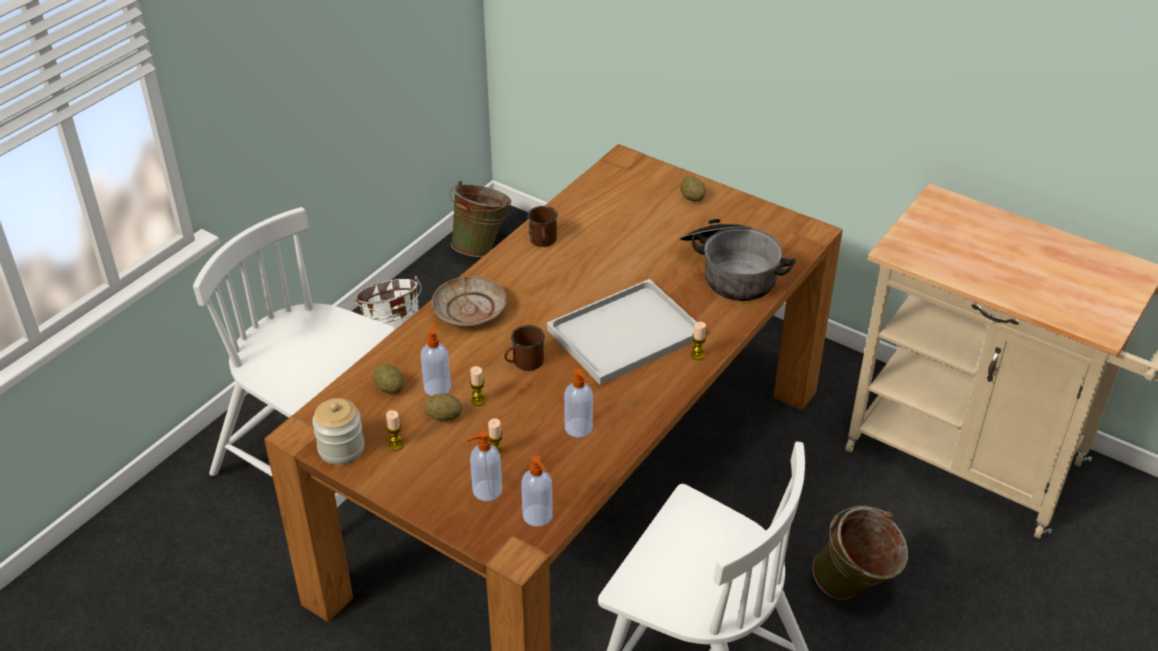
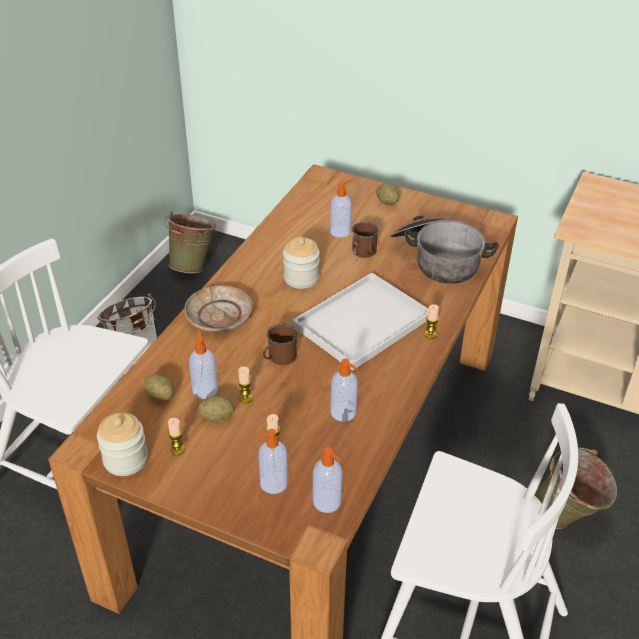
camera: 10 degrees left, 0 degrees up
brown mug [527,206,558,247] -> brown mug moved to [352,222,379,258]
none -> jar [283,237,320,289]
none -> soap dispenser [330,180,352,238]

